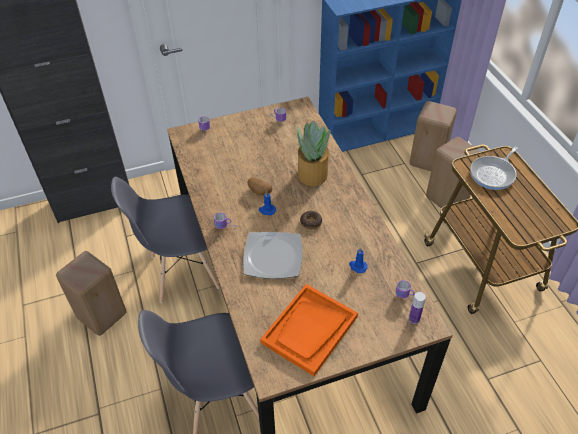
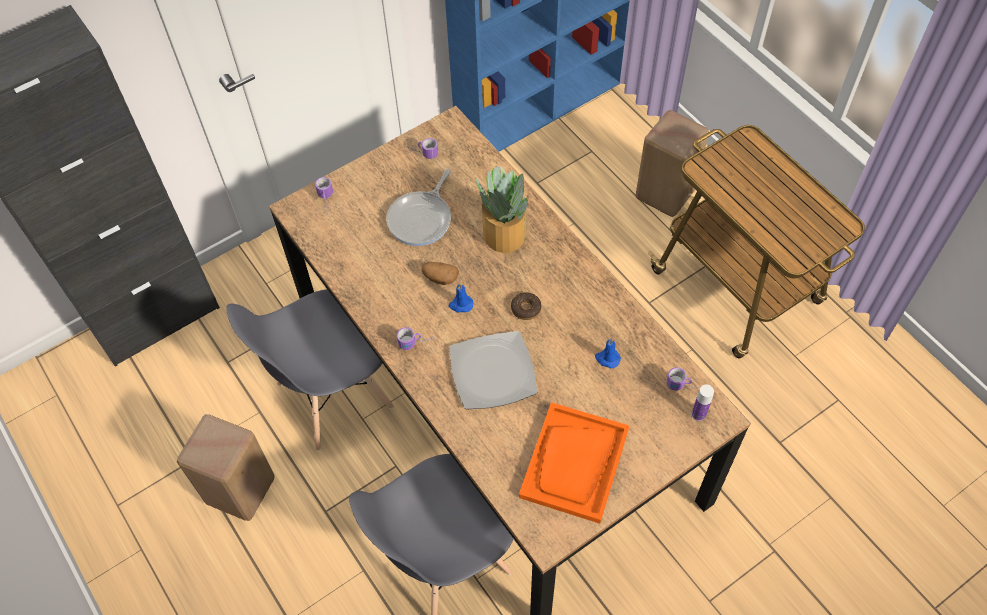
camera: 15 degrees left, 10 degrees up
beige stool [410,101,457,171] -> none
frying pan [470,147,518,190] -> frying pan moved to [386,169,451,246]

